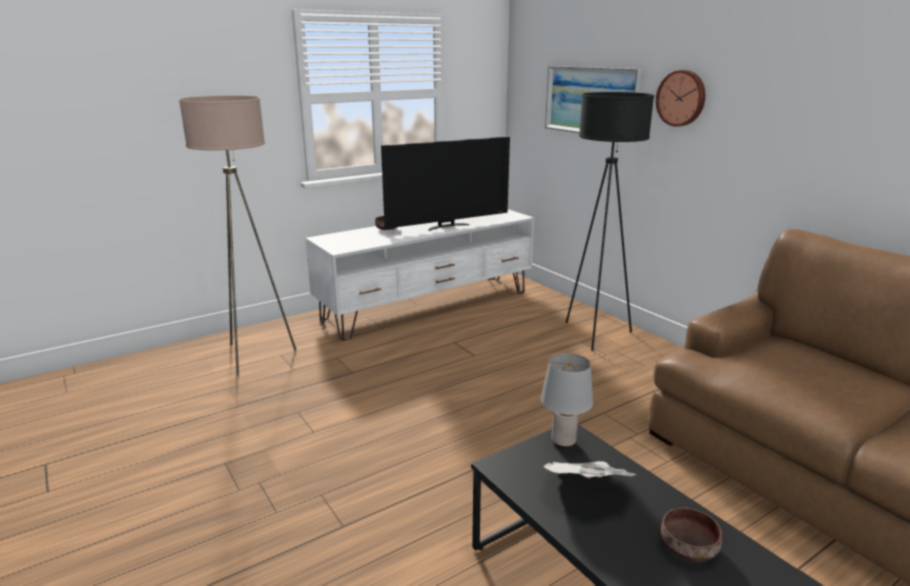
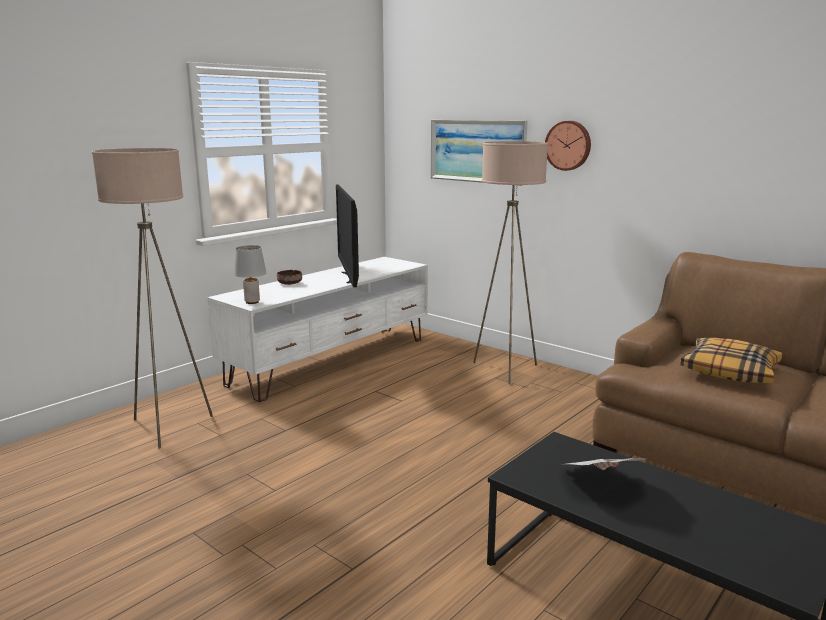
camera: 15 degrees left, 5 degrees down
television [381,137,510,231] -> television turned 120 degrees clockwise [336,185,359,287]
grey table lamp [541,353,593,448] -> grey table lamp moved to [234,245,266,304]
black floor lamp [565,92,654,351] -> beige floor lamp [473,141,548,384]
brown bowl [661,508,722,562] -> none
none -> pillow [681,338,783,383]

